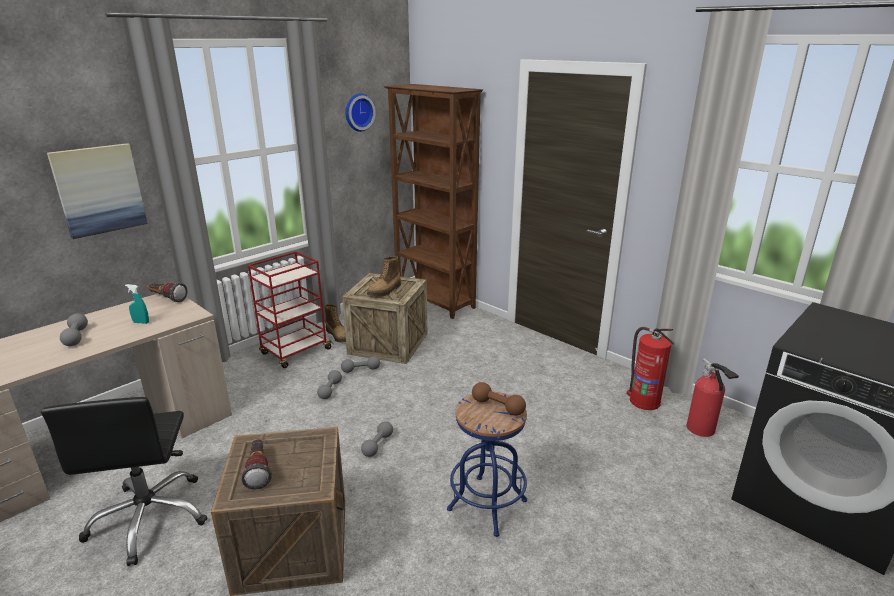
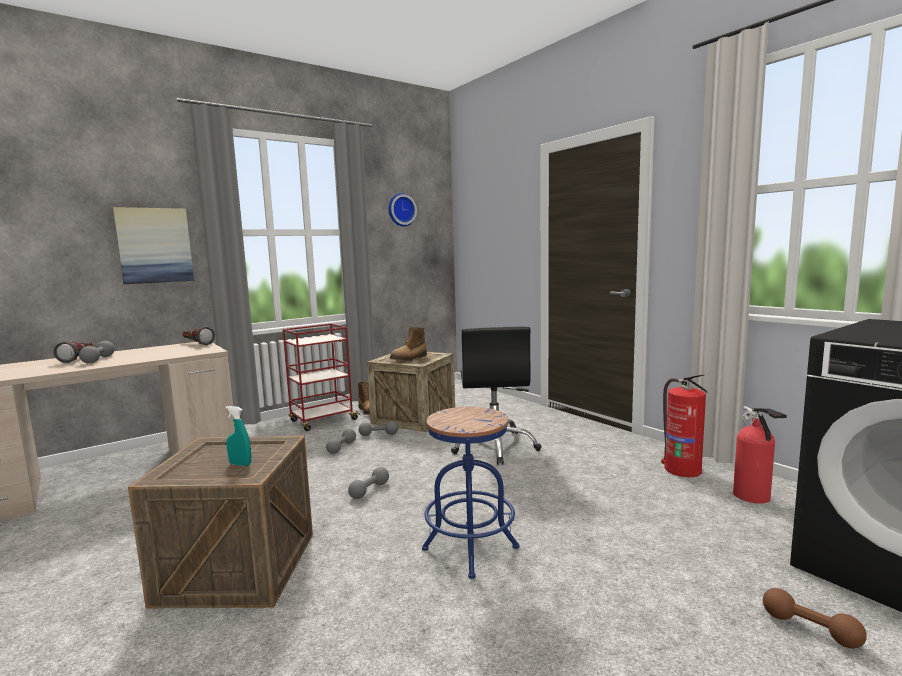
camera: 10 degrees right, 15 degrees down
black office chair [41,397,208,566] -> black office chair moved to [451,327,542,465]
turquoise spray bottle [125,284,149,324] -> turquoise spray bottle moved to [225,406,251,466]
flashlight [241,438,272,489] -> flashlight moved to [54,341,94,363]
brown bookcase [384,84,483,319] -> none
brown dumbbell [472,382,526,416] -> brown dumbbell moved to [763,588,867,648]

